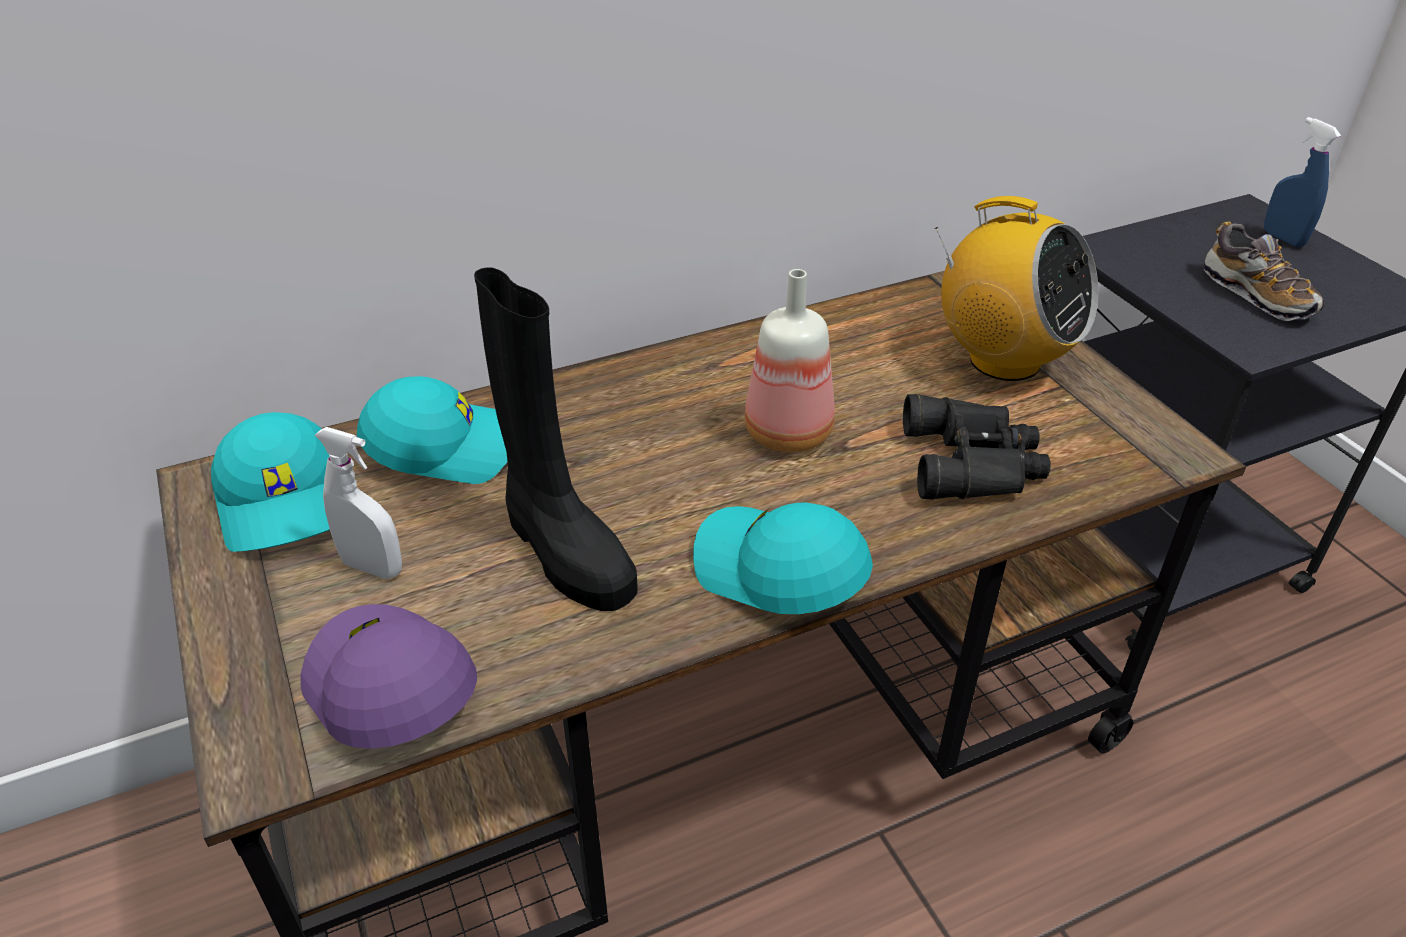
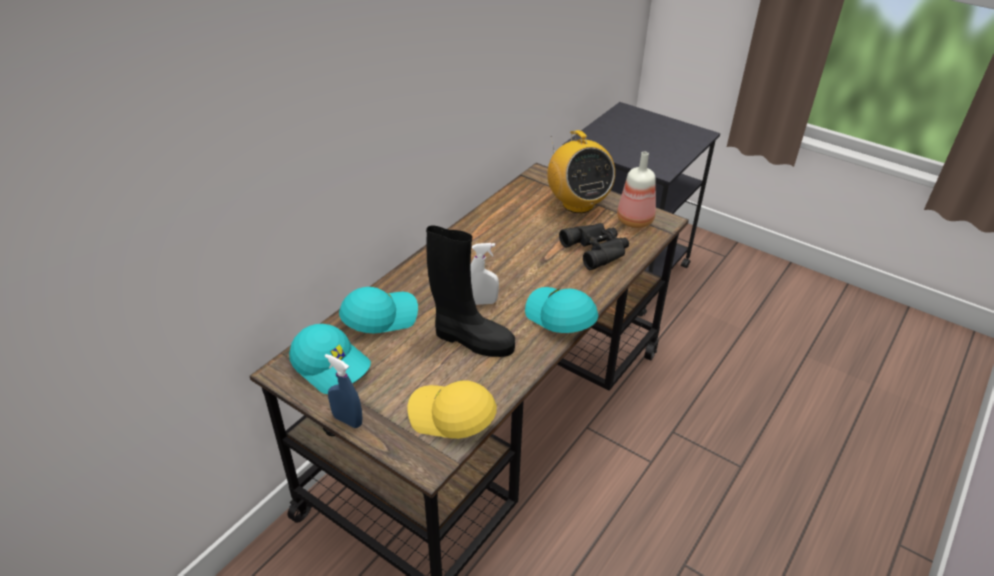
camera: 30 degrees left, 0 degrees up
purple cap [300,604,477,749] -> yellow cap [408,381,497,439]
white spray bottle [315,427,402,579] -> white spray bottle moved to [470,243,499,305]
turquoise cap [693,503,873,614] -> turquoise cap turned 45 degrees clockwise [525,287,598,333]
bottle [745,269,835,453] -> bottle moved to [617,152,656,228]
radio [935,196,1098,381] -> radio turned 60 degrees clockwise [547,130,615,213]
shoe [1204,221,1324,321] -> none
blue spray bottle [1264,117,1341,247] -> blue spray bottle moved to [325,354,362,428]

